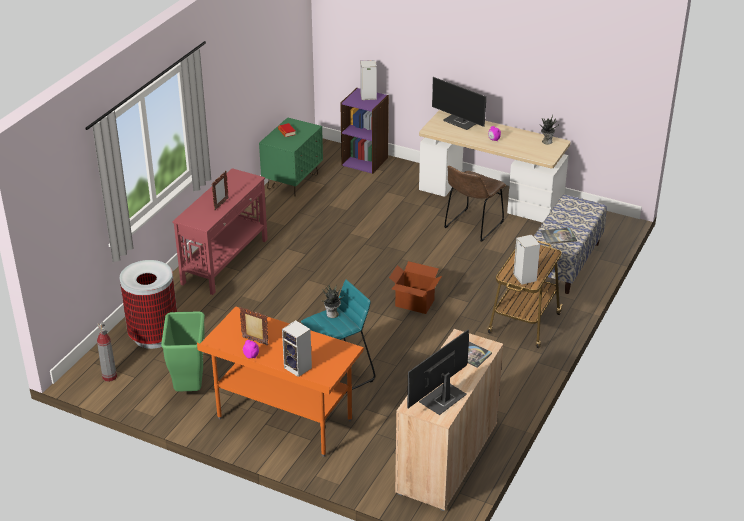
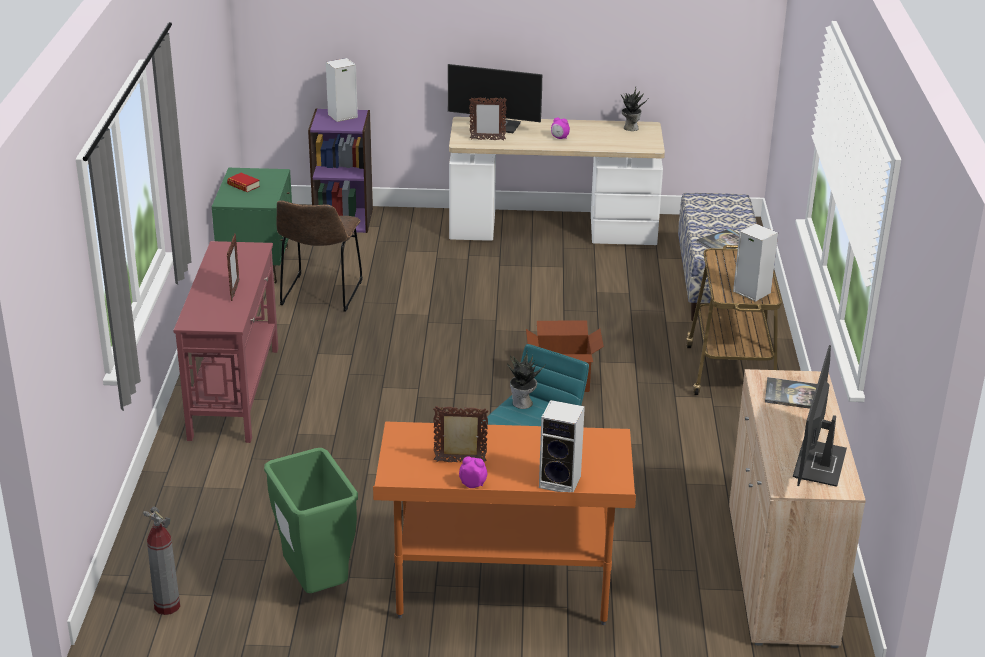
camera: 25 degrees left, 5 degrees down
trash can [120,260,177,349] -> none
brown chair [444,166,506,242] -> brown chair moved to [276,200,363,312]
none -> picture frame [469,97,507,141]

